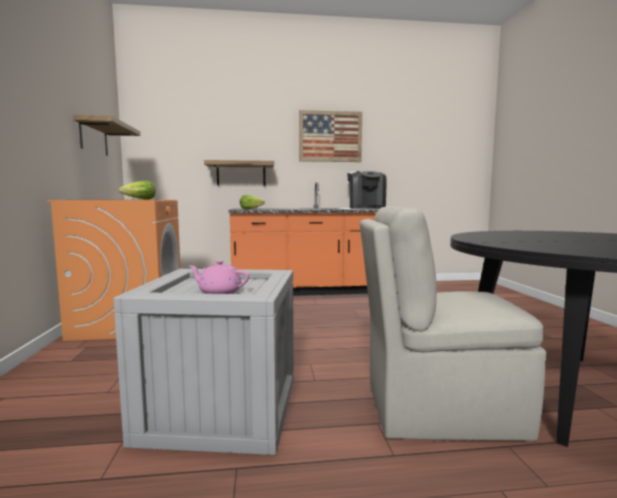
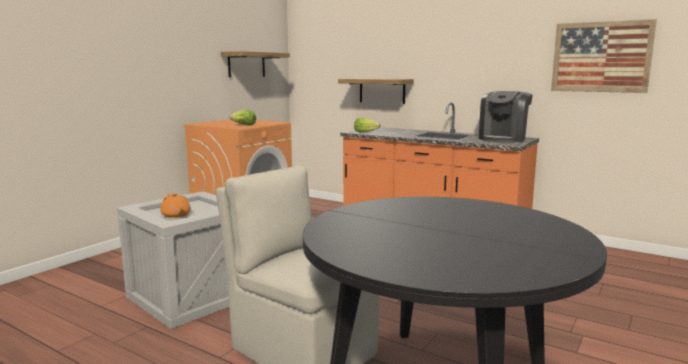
camera: 40 degrees right, 5 degrees up
pink teapot [189,260,249,294] -> orange teapot [160,193,191,218]
picture [299,110,362,162] -> picture moved to [551,19,657,93]

